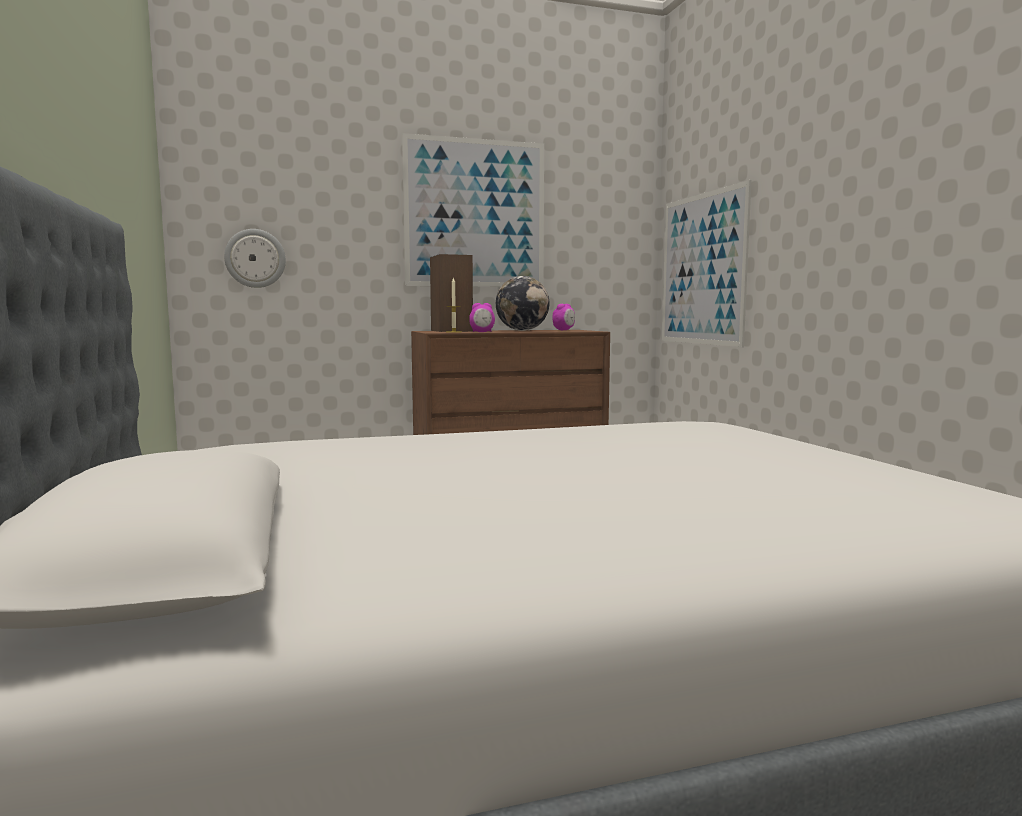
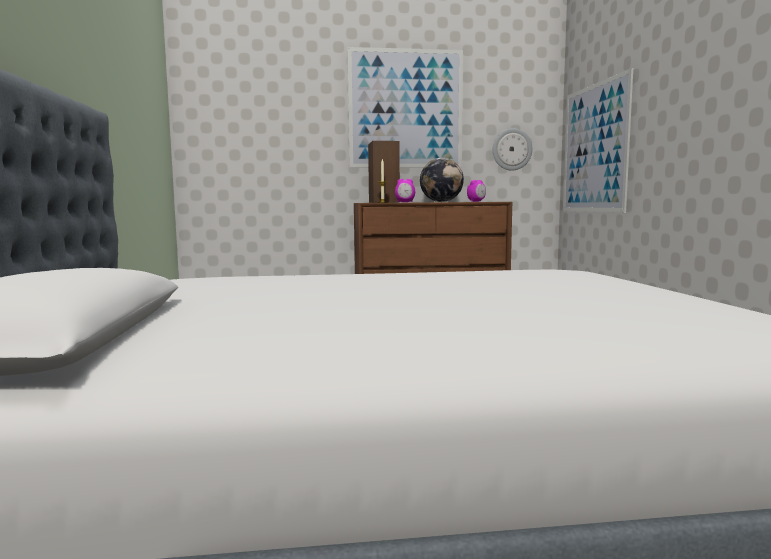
camera: 10 degrees right, 0 degrees up
wall clock [224,229,286,288] -> wall clock moved to [493,128,532,171]

